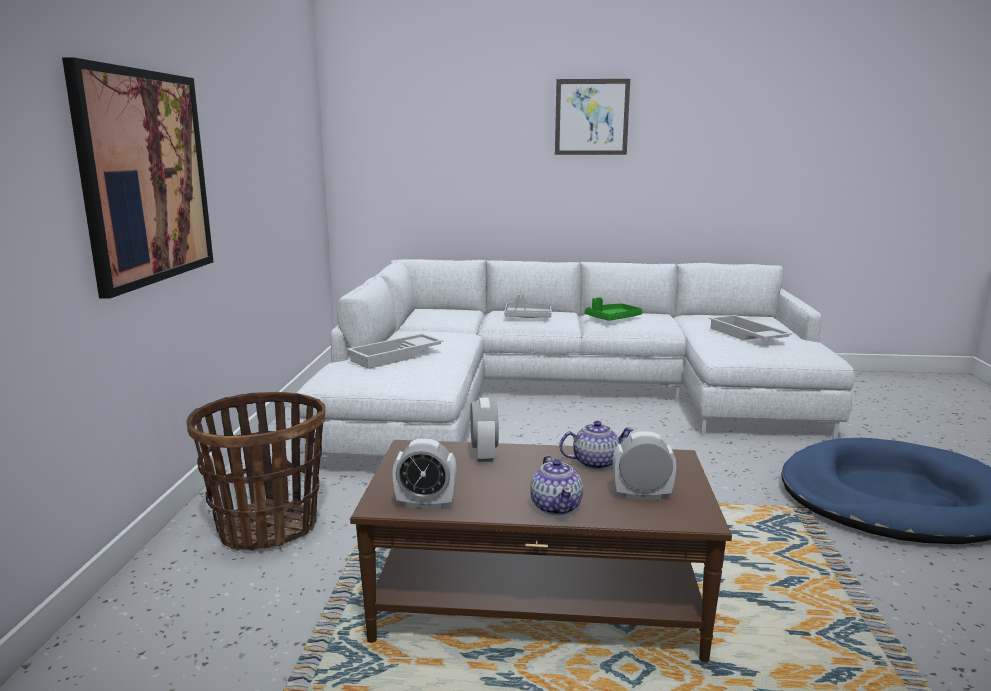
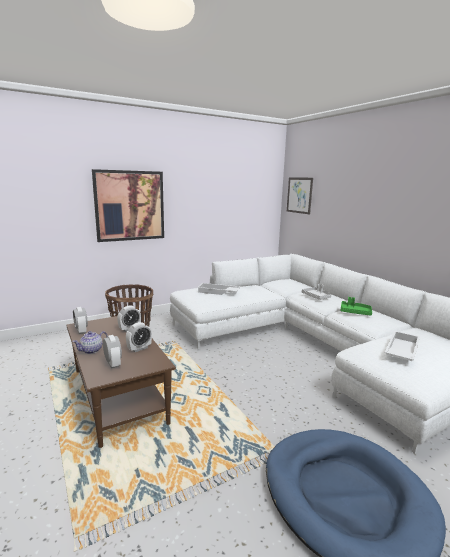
camera: 55 degrees right, 0 degrees up
picture [555,79,630,155] -> picture moved to [287,177,313,214]
teapot [559,421,634,470] -> alarm clock [126,322,152,352]

